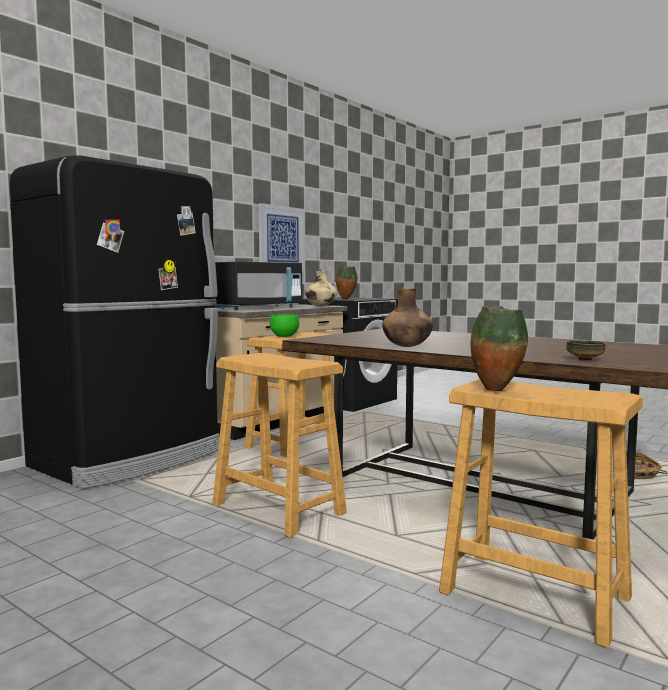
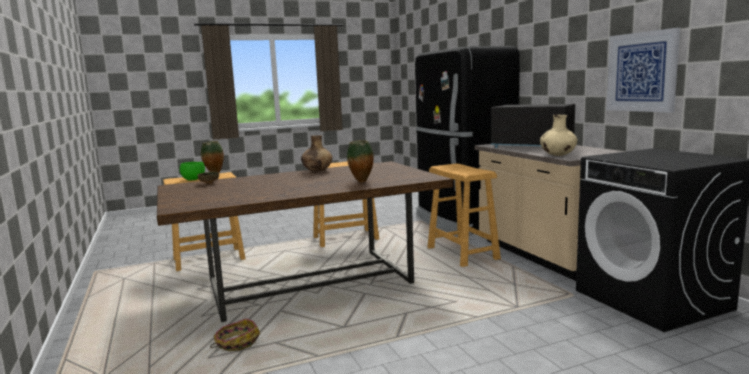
camera: 120 degrees right, 5 degrees up
black microwave [215,262,302,310] -> black microwave turned 135 degrees clockwise [491,104,575,148]
green bowl [270,314,299,337] -> green bowl moved to [180,162,205,180]
vase [336,266,357,299] -> vase moved to [347,140,374,182]

